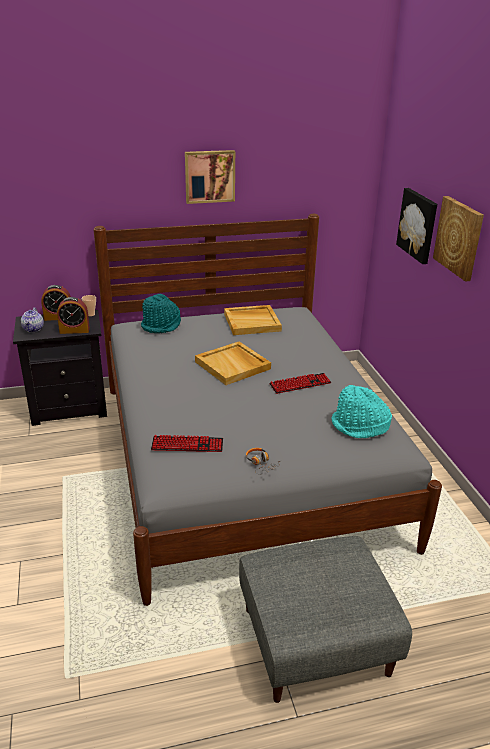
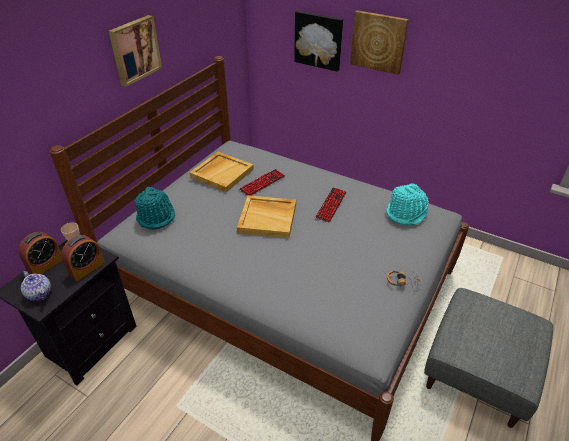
camera: 45 degrees left, 10 degrees up
keyboard [151,435,223,452] -> keyboard moved to [239,169,285,196]

